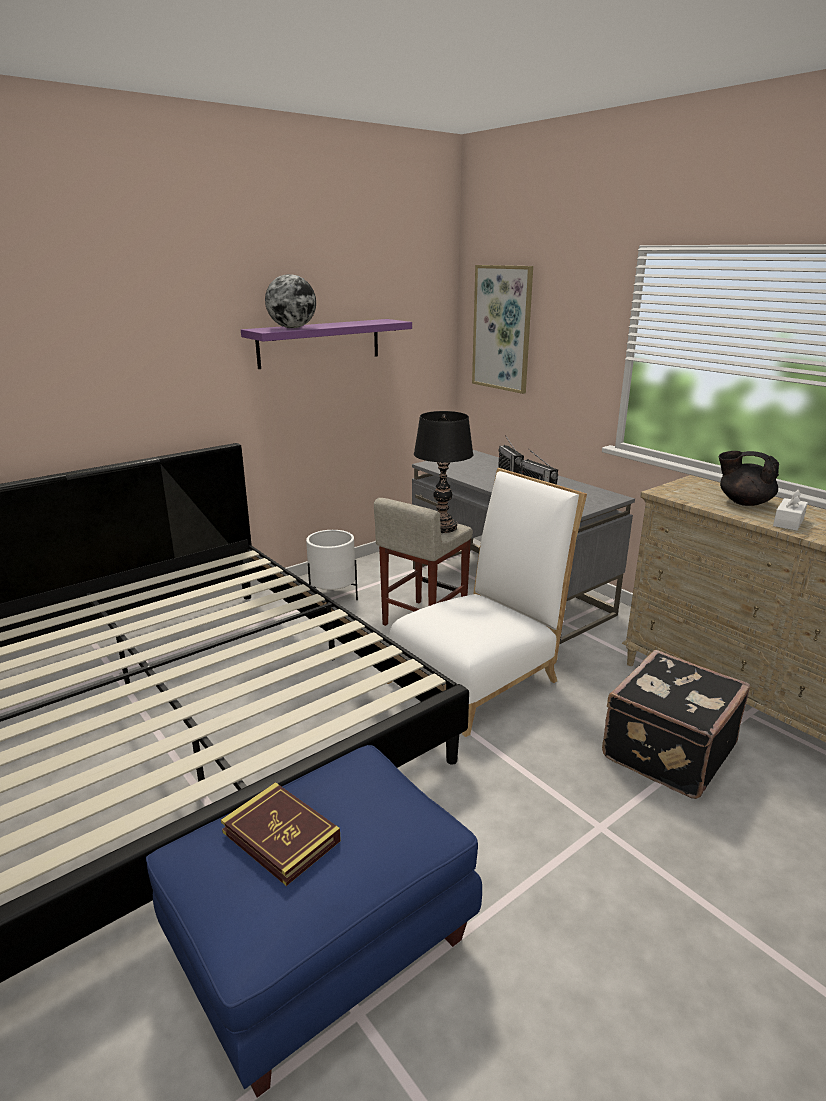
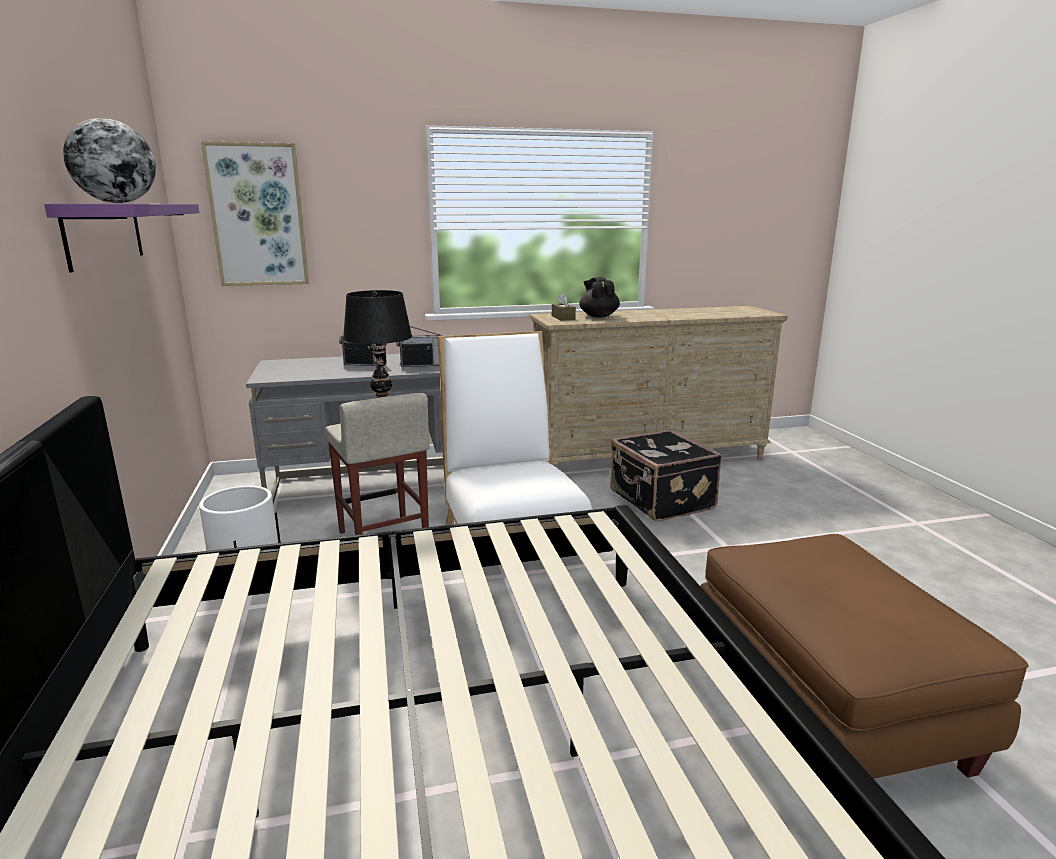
camera: 65 degrees left, 5 degrees down
blue ottoman [146,745,482,1098] -> brown ottoman [700,534,1028,779]
book [221,782,341,886] -> none
black teapot [719,451,779,506] -> black teapot turned 105 degrees clockwise [579,277,620,318]
white tissue box [773,489,808,531] -> none
none -> brown tissue box [552,293,576,321]

